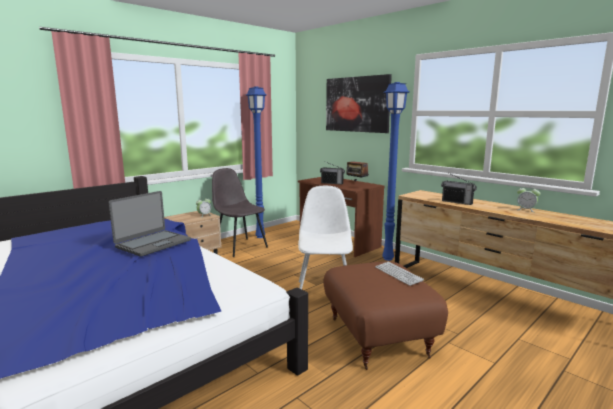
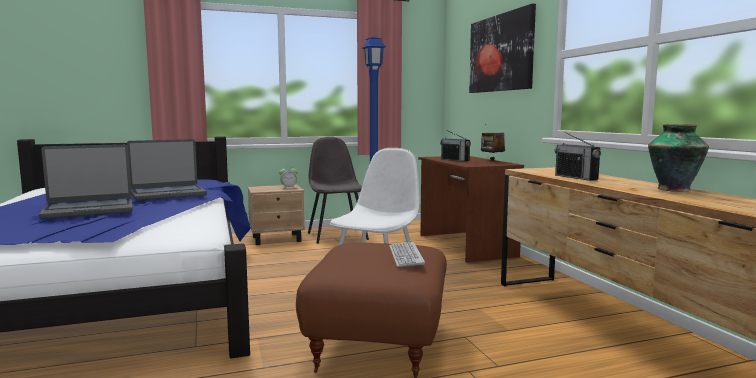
camera: 25 degrees right, 5 degrees down
blue floor lamp [382,82,410,261] -> none
alarm clock [517,185,540,212] -> vase [648,124,709,192]
none -> laptop [39,144,133,219]

